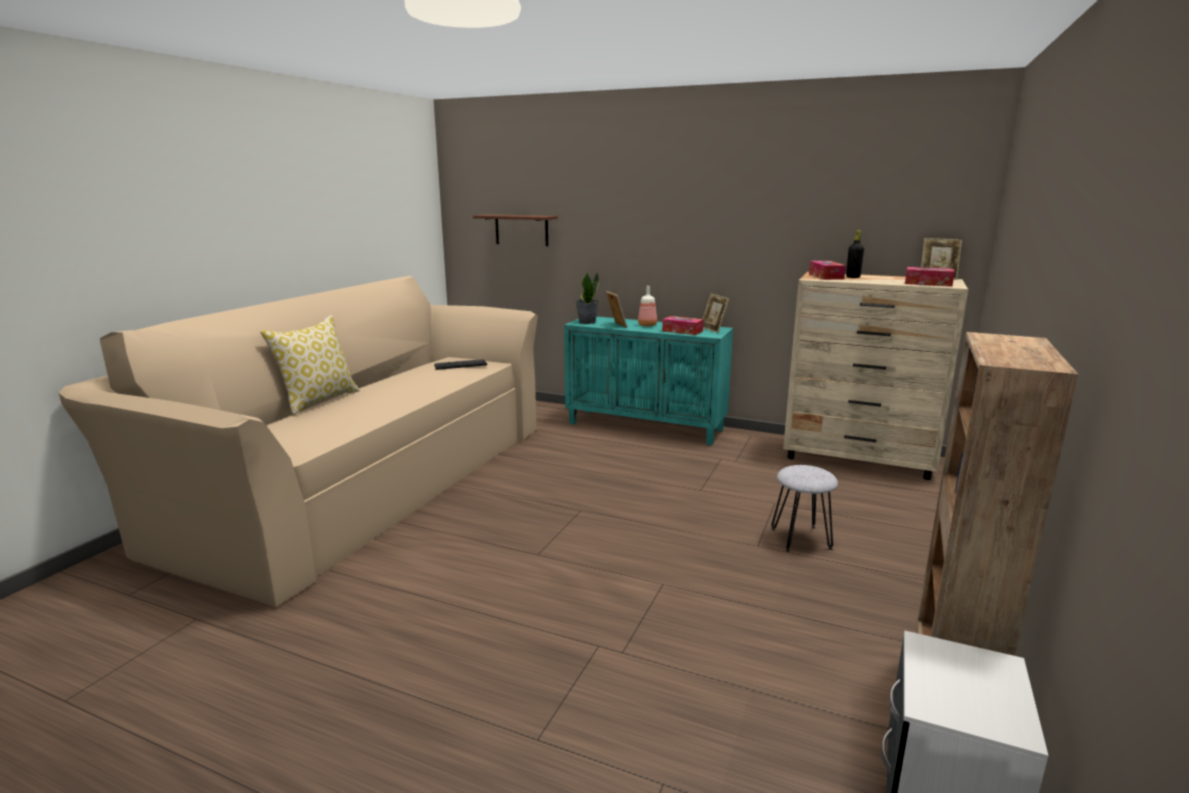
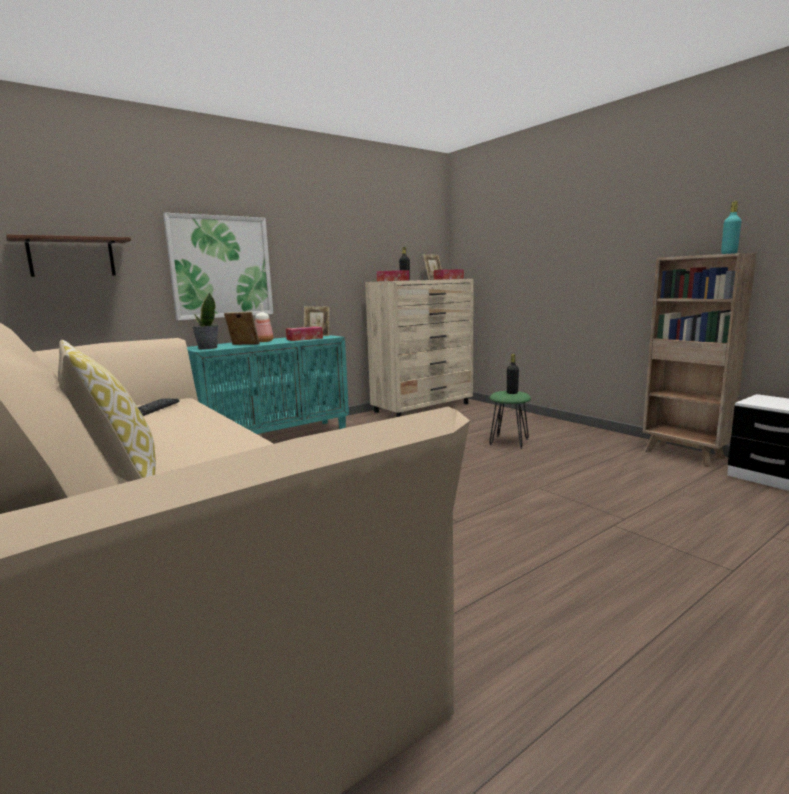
camera: 60 degrees left, 5 degrees down
grey stool [771,465,838,552] -> green stool [489,391,531,449]
none -> picture [163,213,273,320]
none -> black bottle [507,354,519,394]
none -> turquoise bottle [721,201,742,254]

